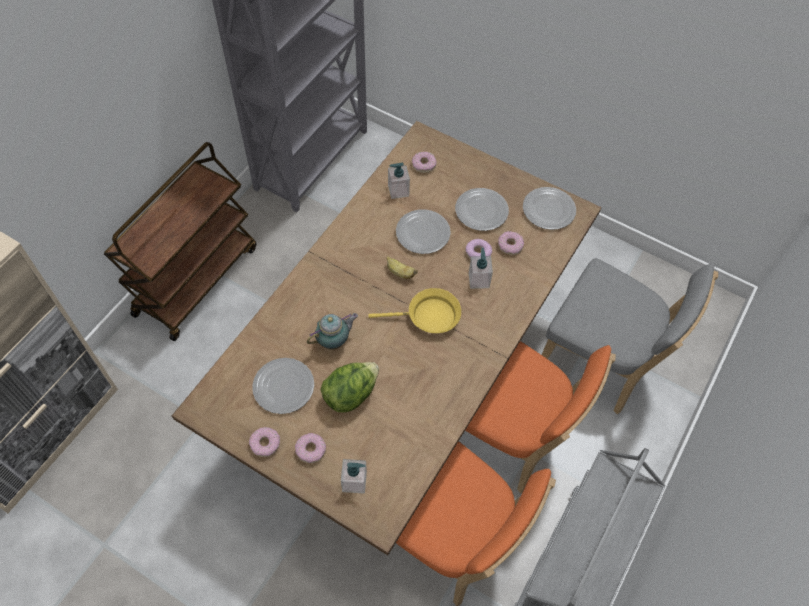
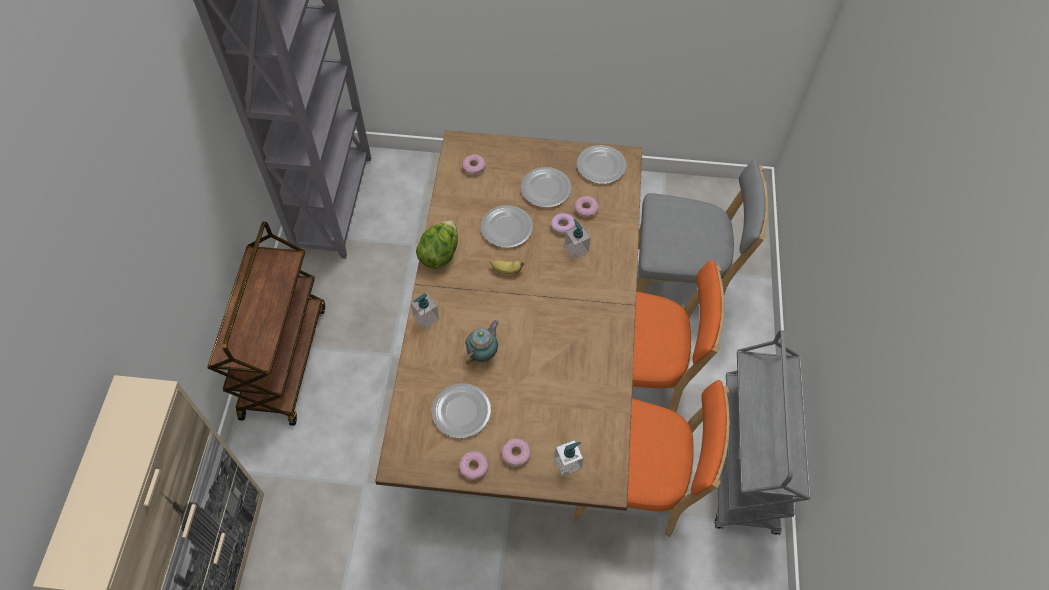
camera: 25 degrees left, 0 degrees up
lettuce [321,362,379,412] -> lettuce moved to [416,220,458,269]
yellow frying pan [368,288,461,333] -> none
soap dispenser [388,163,410,199] -> soap dispenser moved to [410,292,439,330]

